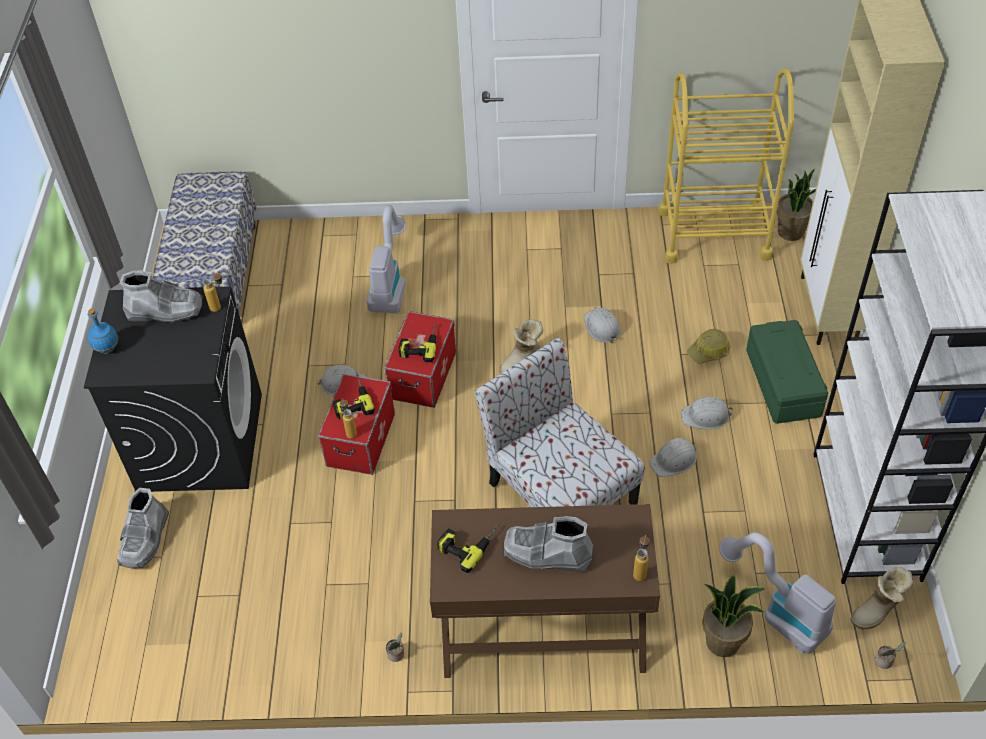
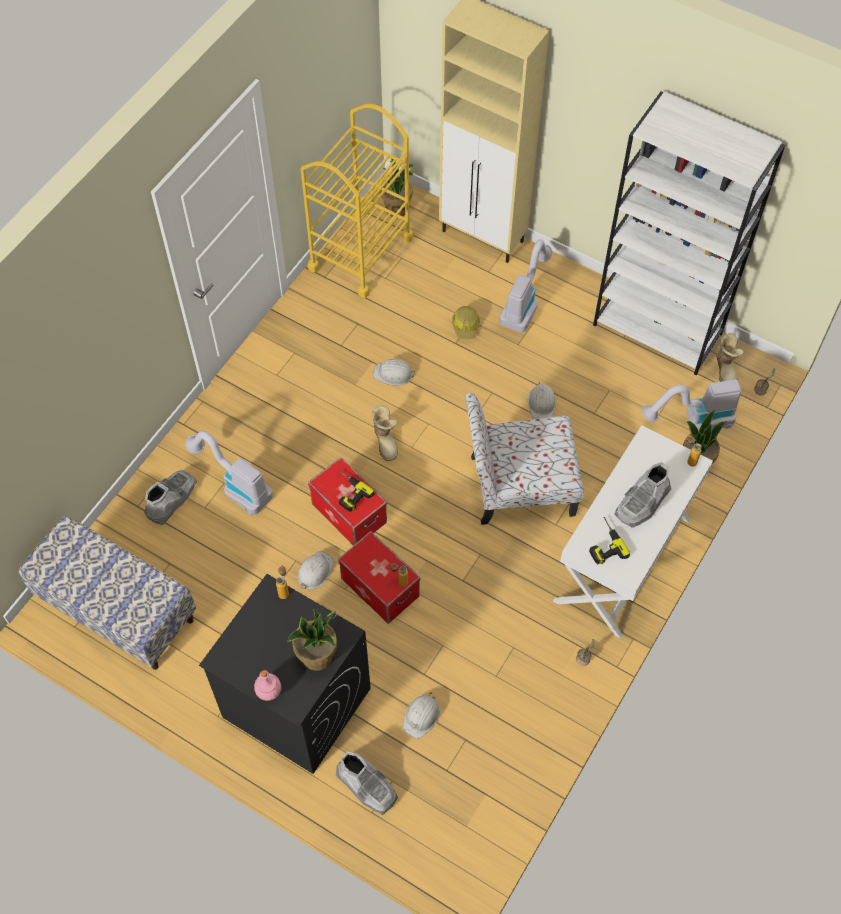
camera: 60 degrees left, 10 degrees up
blue bottle [88,309,118,354] -> pink bottle [254,670,282,701]
grey boot [120,271,202,323] -> grey boot moved to [144,470,197,525]
power drill [333,375,374,419] -> none
brown desk [430,504,660,678] -> white desk [553,425,713,639]
white hard hat [681,397,733,429] -> white hard hat moved to [402,693,440,739]
green storage box [746,320,828,424] -> vacuum cleaner [500,239,553,332]
none -> potted plant [287,609,337,671]

